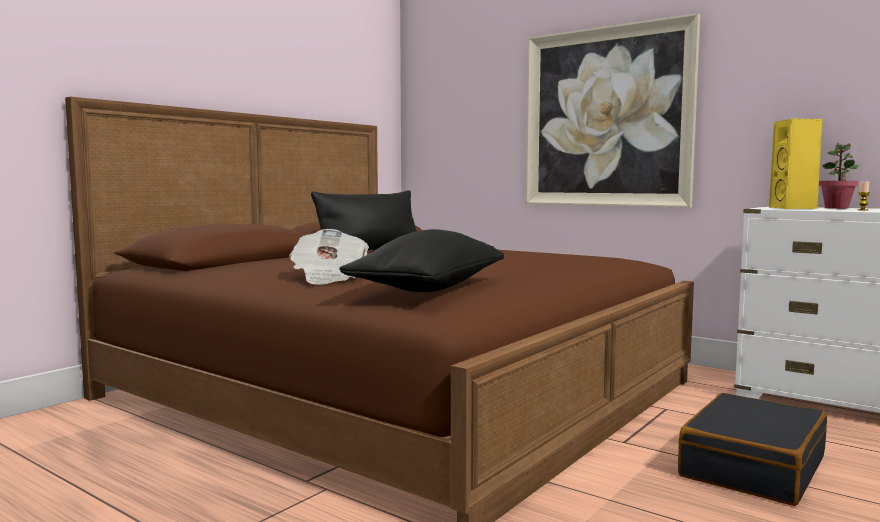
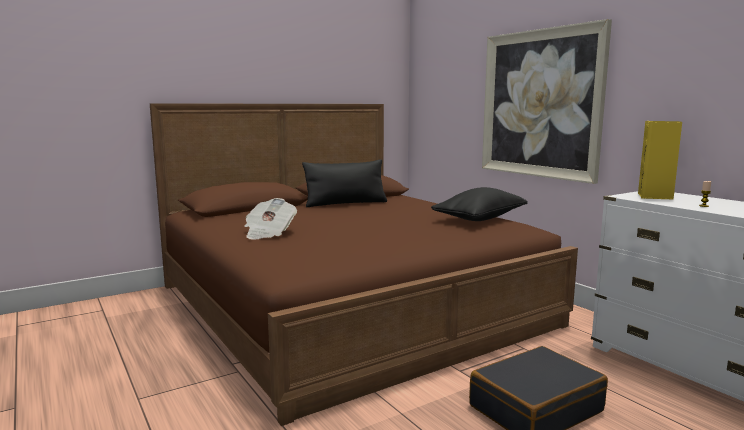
camera: 20 degrees right, 5 degrees up
black pillow [339,229,504,292] -> black pillow moved to [431,187,528,221]
potted plant [819,142,858,209] -> none

